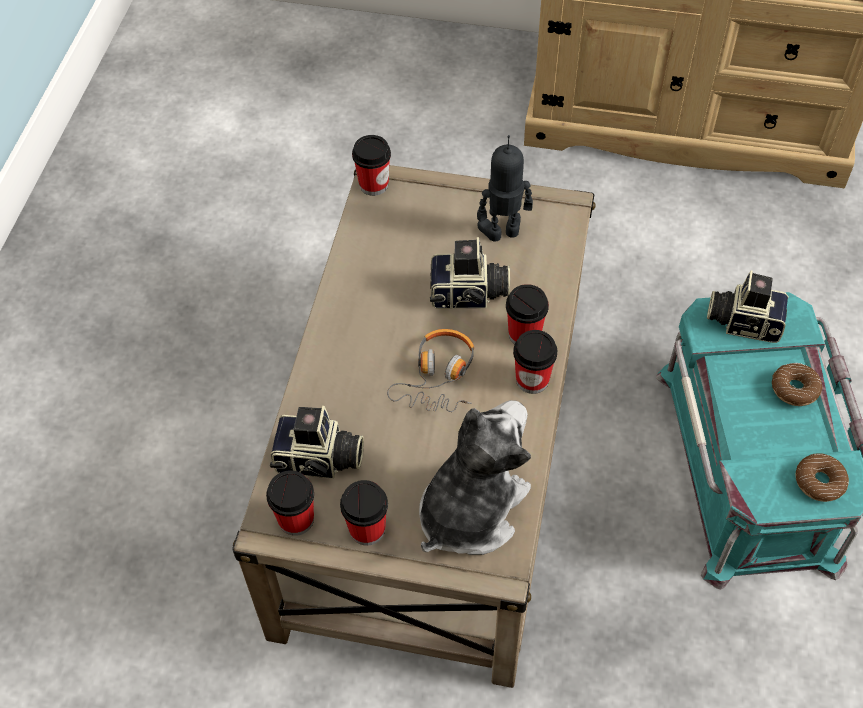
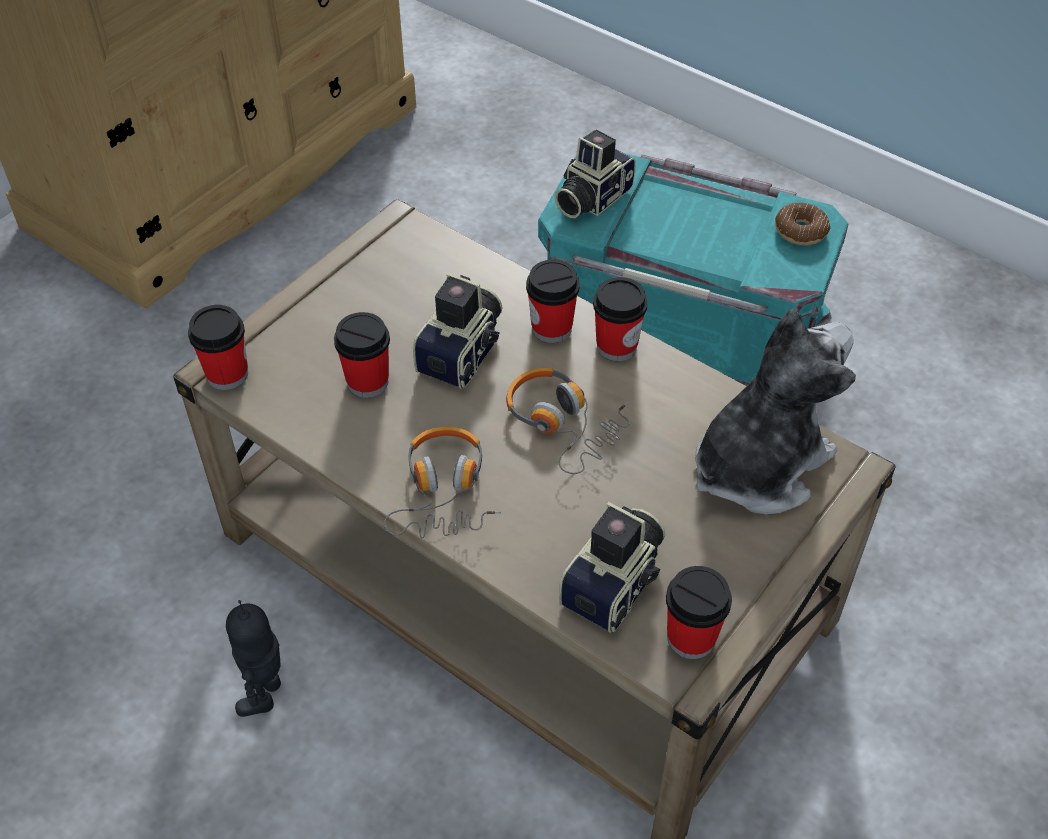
camera: 65 degrees left, 5 degrees down
cup [340,480,388,546] -> cup moved to [334,312,390,398]
plush toy [419,400,531,555] -> plush toy turned 75 degrees clockwise [695,309,856,515]
toy robot [477,135,533,242] -> toy robot moved to [226,600,281,717]
donut [772,363,823,406] -> none
none -> headphones [384,427,501,538]

